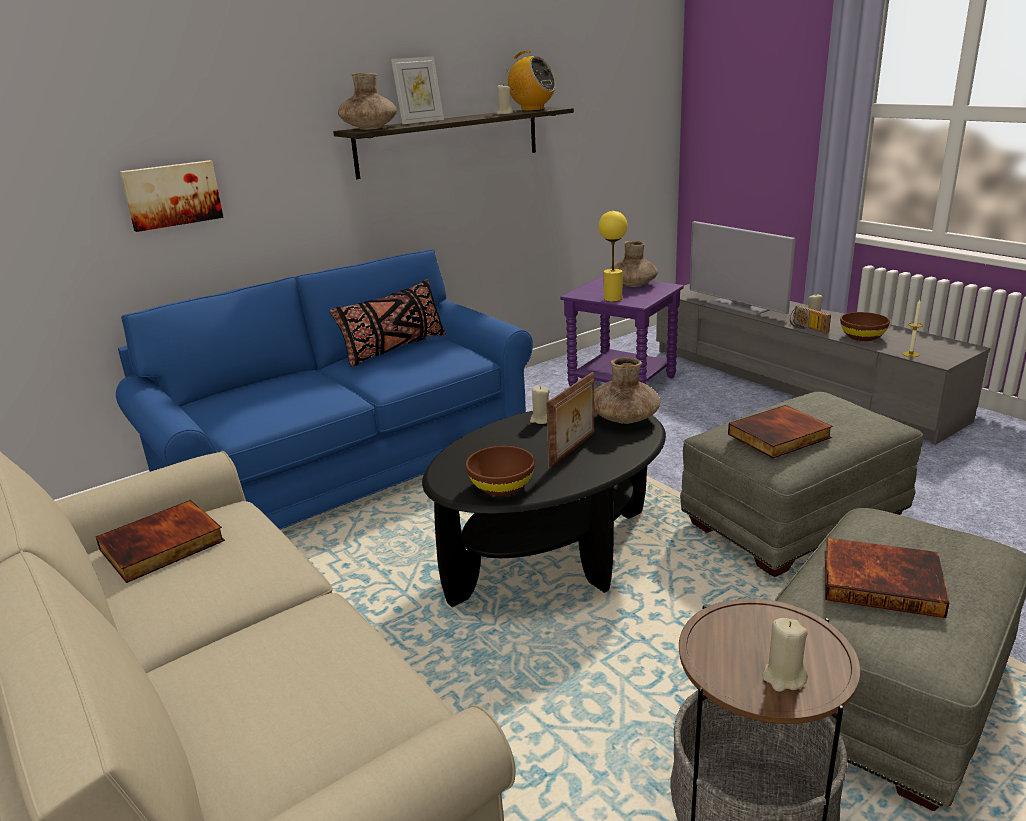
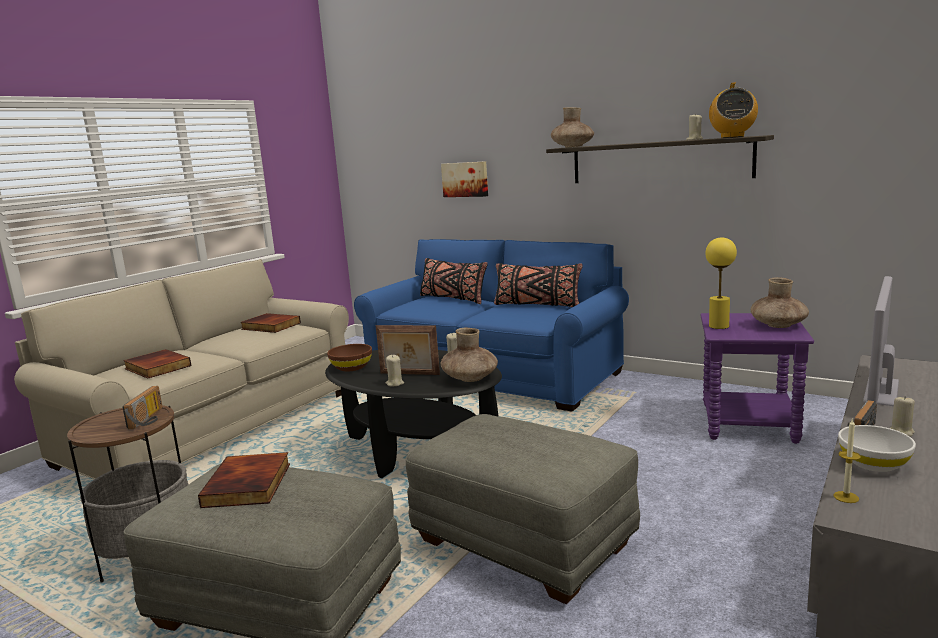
camera: 70 degrees right, 10 degrees down
picture frame [391,56,444,124] -> none
book [728,405,832,458] -> book moved to [123,349,191,379]
beige candle [763,618,808,692] -> beige candle moved to [386,355,404,387]
brown bowl [840,312,890,341] -> white bowl [838,425,916,472]
none -> radio [122,386,163,429]
none -> black pillow [420,258,488,304]

